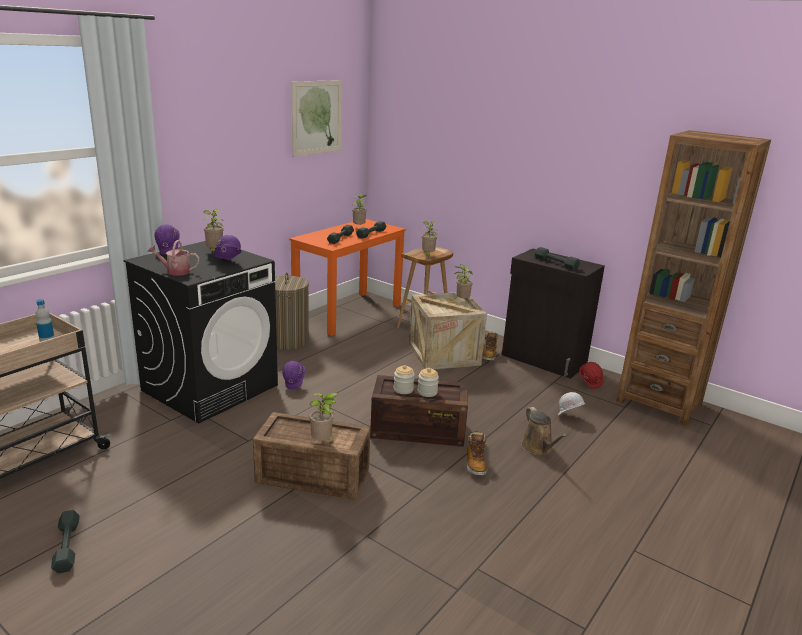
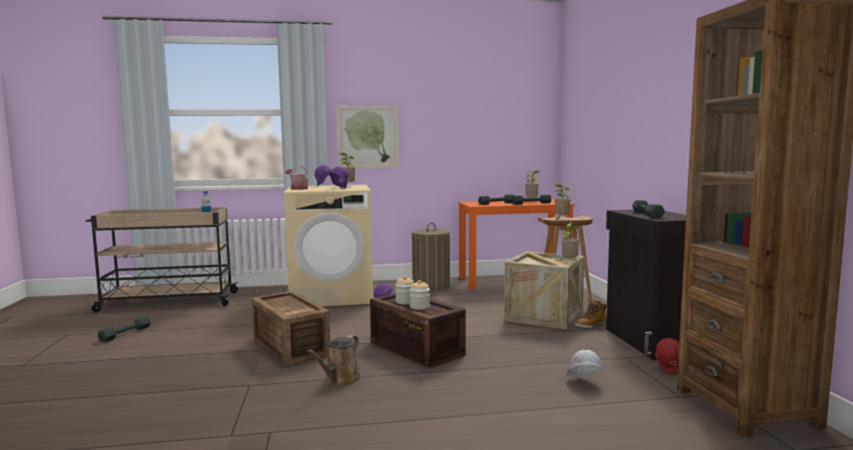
camera: 45 degrees right, 15 degrees down
black washing machine [124,241,278,423] -> beige washing machine [284,185,373,306]
picture [291,80,342,157] -> picture moved to [336,105,399,168]
potted plant [310,392,338,440] -> none
boot [467,432,487,476] -> none
brown watering can [521,407,567,455] -> brown watering can moved to [307,335,361,386]

